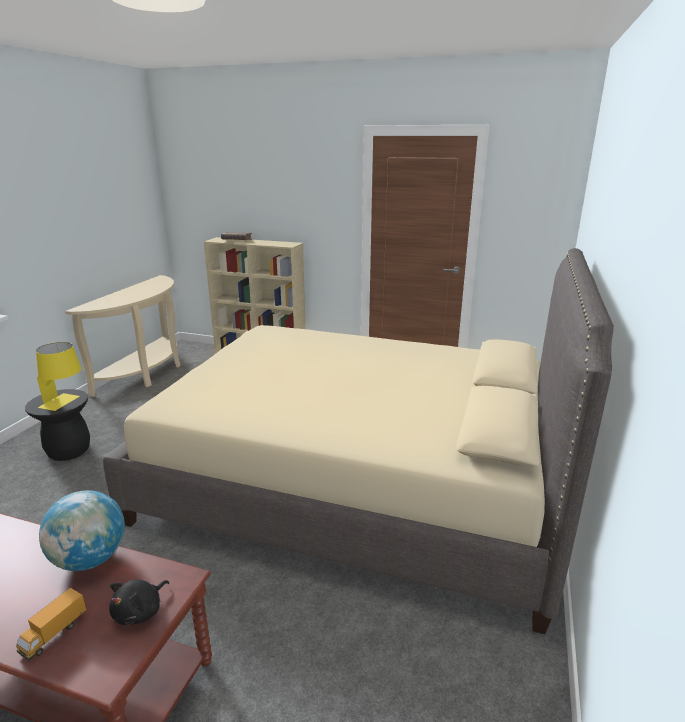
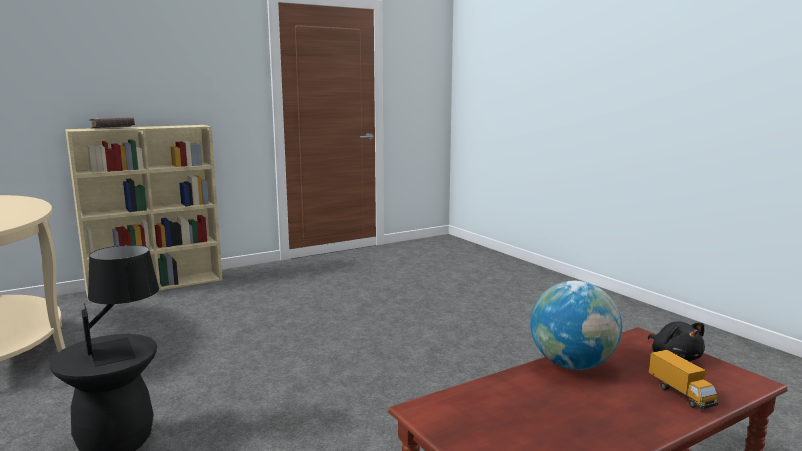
camera: 50 degrees left, 10 degrees down
yellow table lamp [36,342,82,411] -> black table lamp [81,245,159,367]
beige bed [103,248,614,634] -> none

